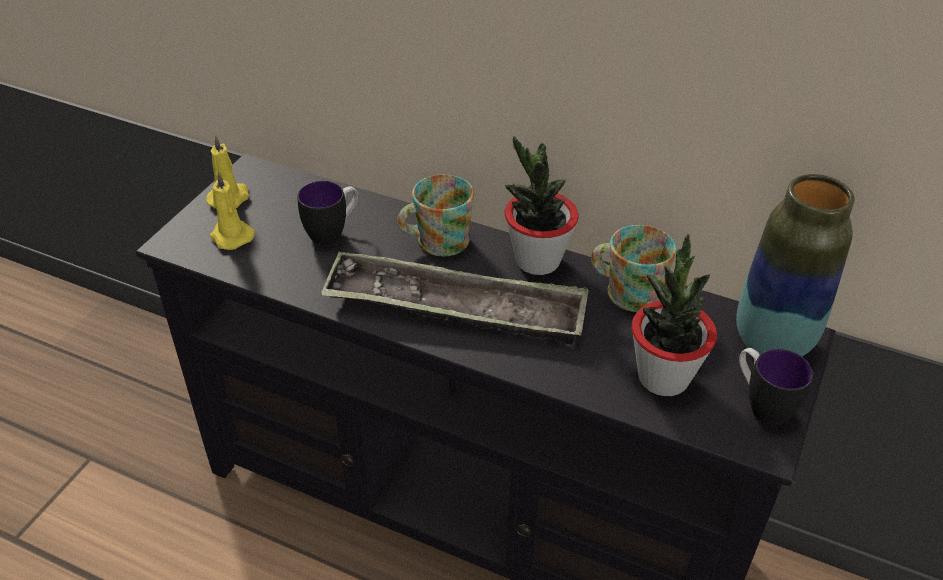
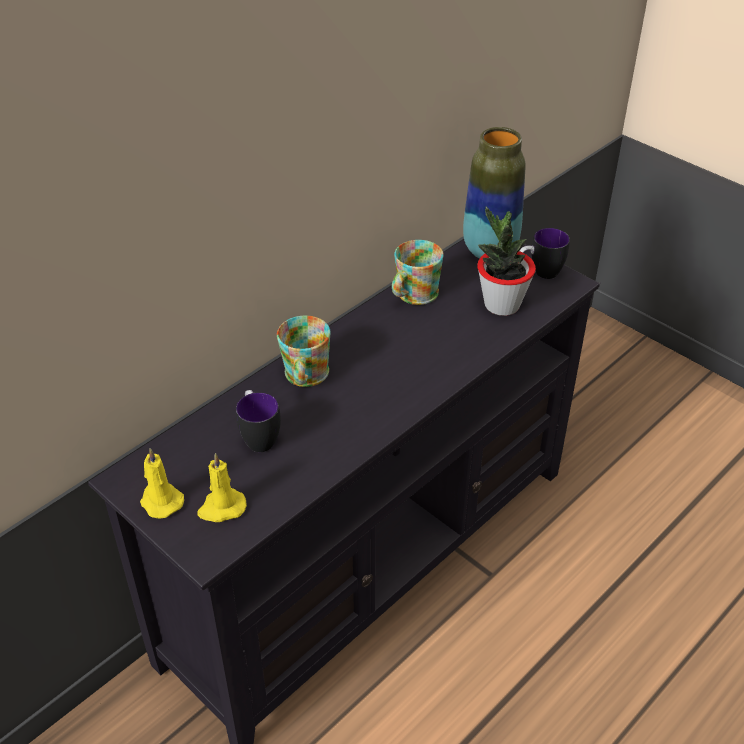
camera: 70 degrees left, 0 degrees up
tray [320,252,589,345] -> none
potted plant [504,136,579,275] -> none

